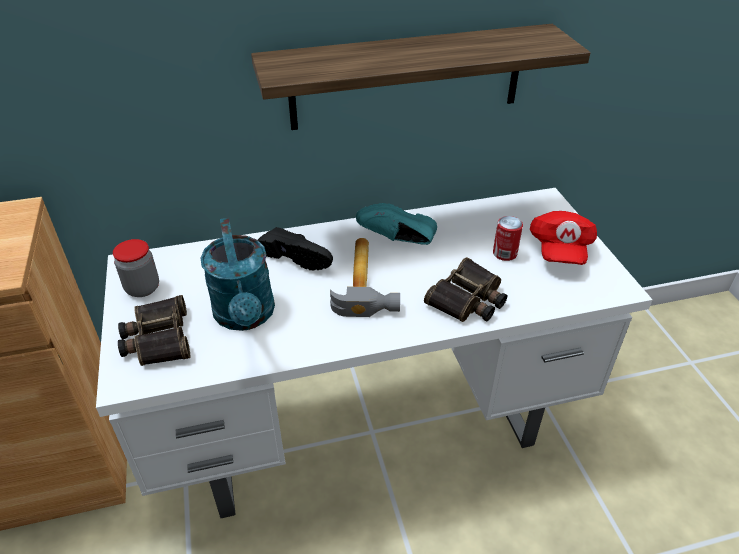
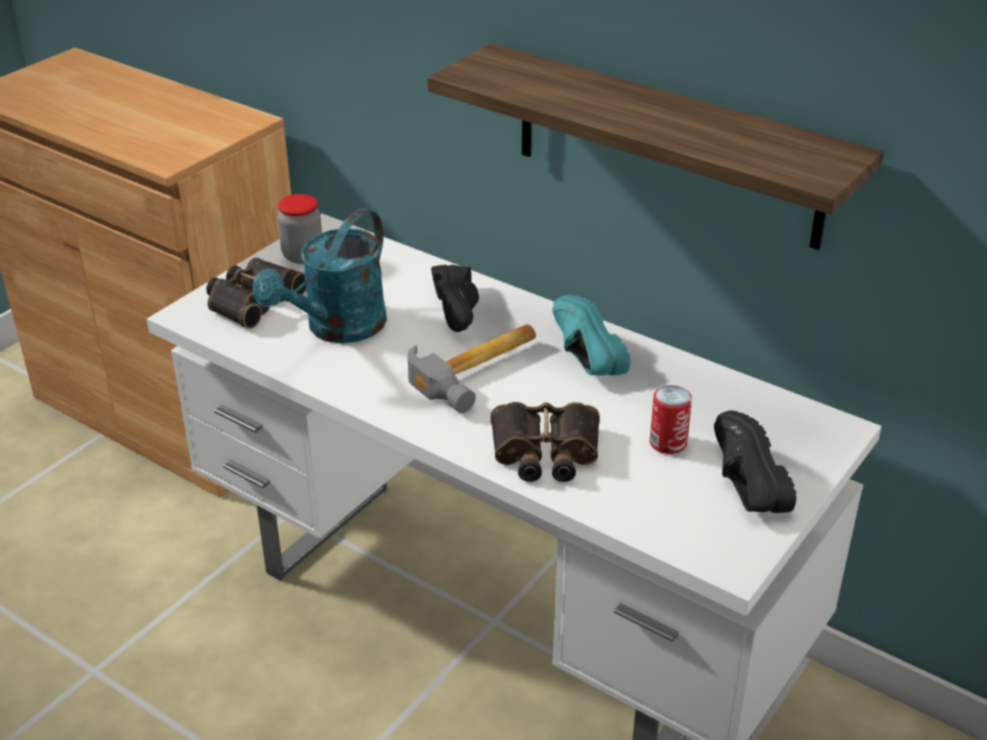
camera: 50 degrees right, 5 degrees down
red cap [530,211,597,265] -> black shoe [714,410,796,513]

